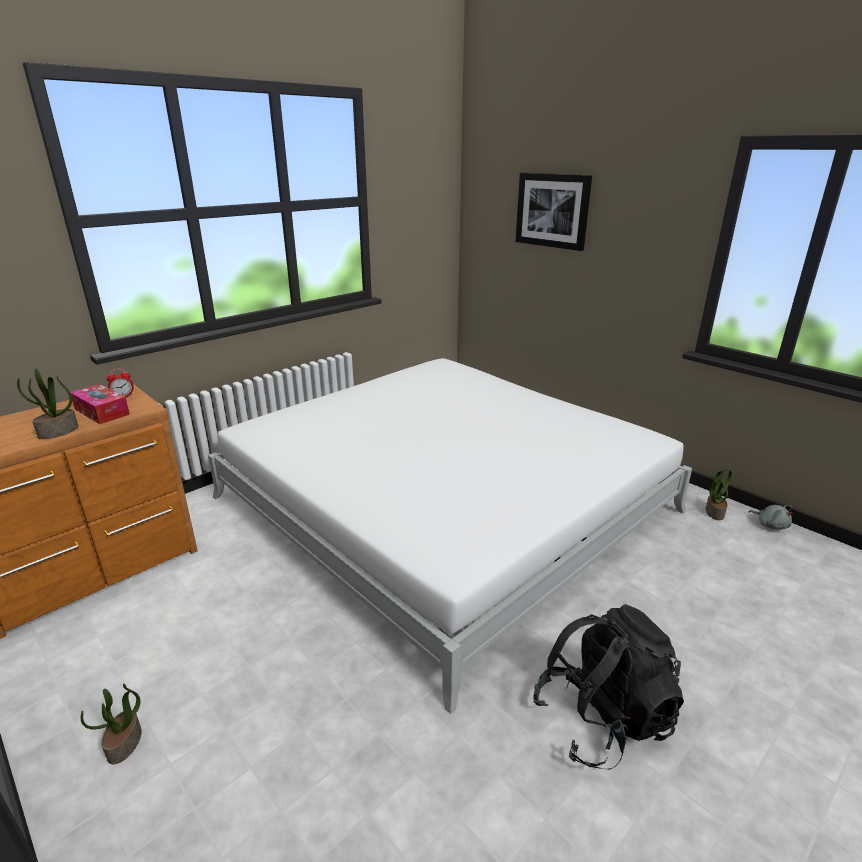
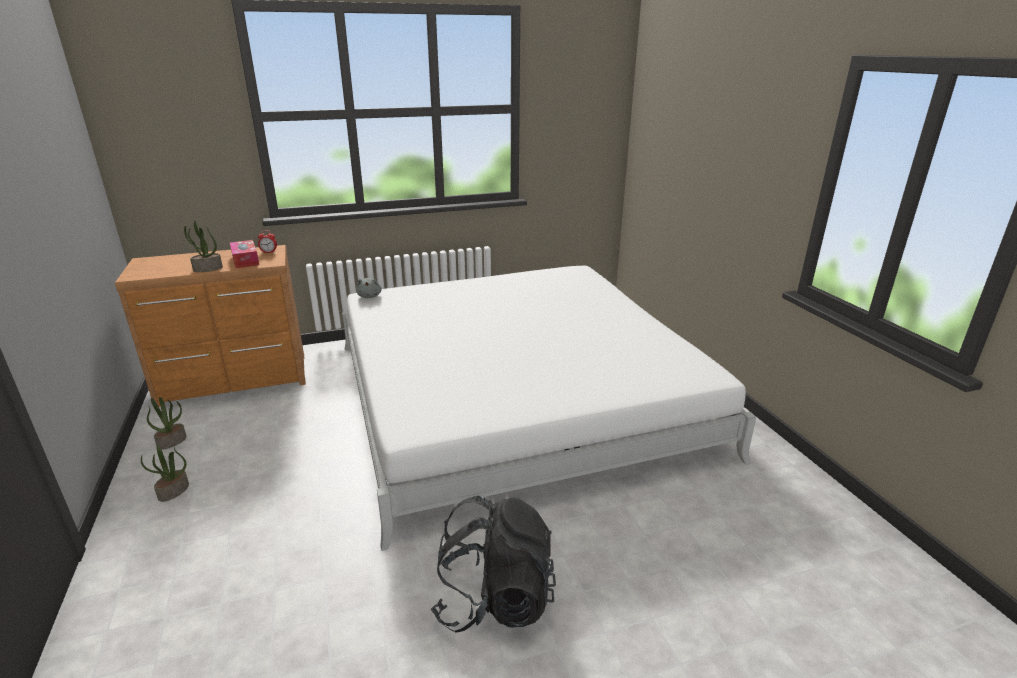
camera: 25 degrees right, 0 degrees up
picture [515,173,592,251] -> none
potted plant [705,469,732,520] -> potted plant moved to [147,397,187,450]
grey plush toy [748,505,793,530] -> grey plush toy moved to [356,278,382,298]

